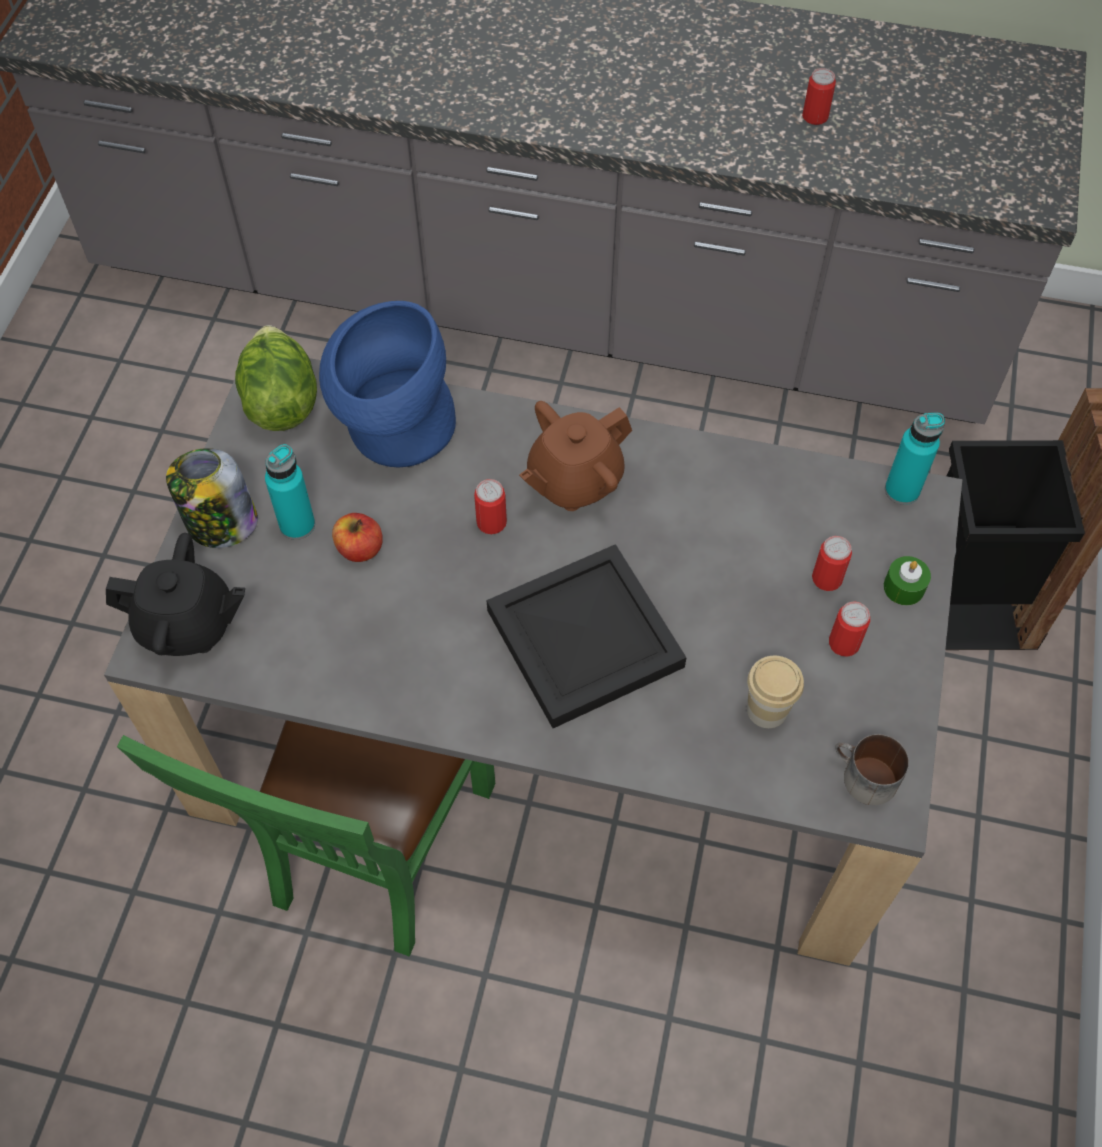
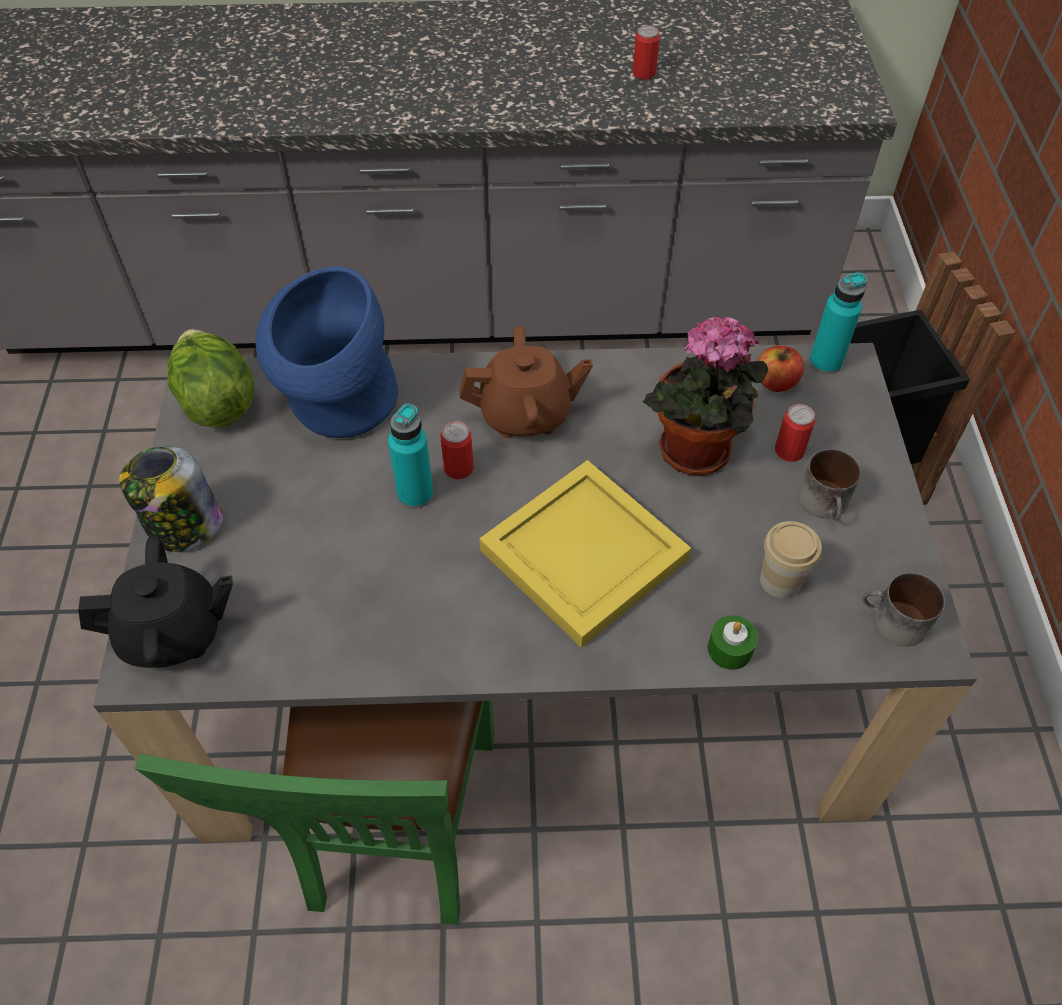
camera: 15 degrees left, 5 degrees down
turquoise bottle [265,444,315,540] -> turquoise bottle moved to [388,403,434,508]
apple [332,513,383,562] -> apple moved to [757,346,804,392]
black tray [486,544,687,728] -> yellow tray [479,460,691,648]
brown teapot [519,401,632,511] -> brown teapot turned 135 degrees counterclockwise [459,326,593,438]
can [829,602,870,657] -> mug [799,449,861,520]
green candle [884,556,931,605] -> green candle moved to [708,615,758,670]
none -> potted plant [642,316,768,476]

